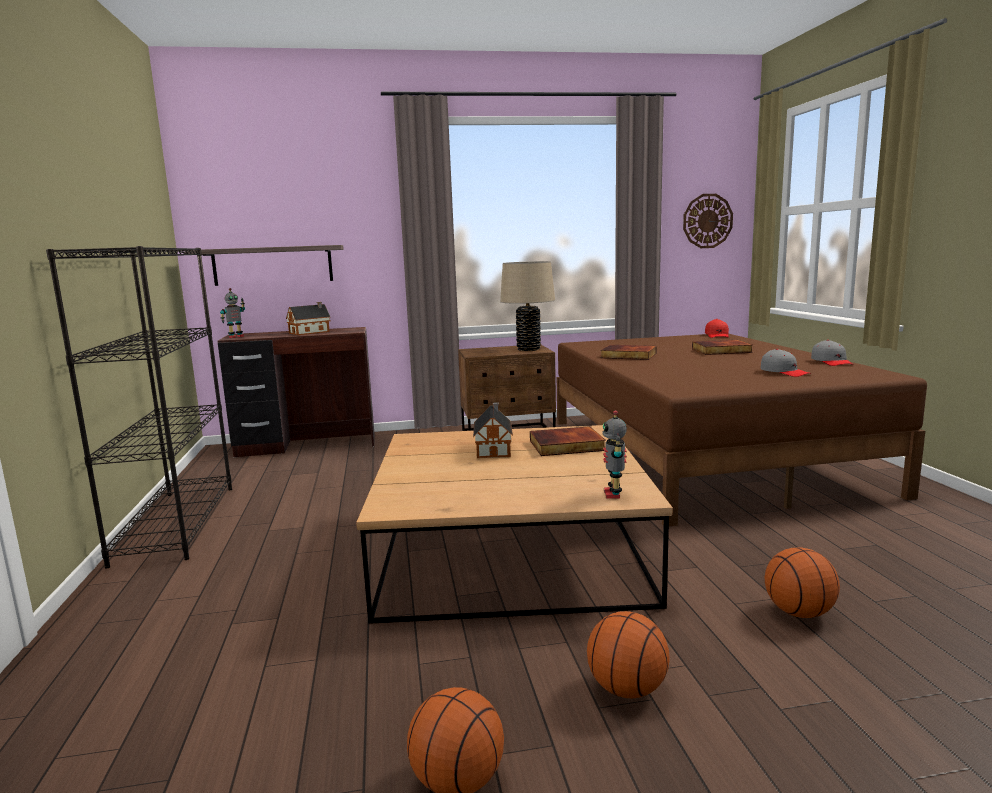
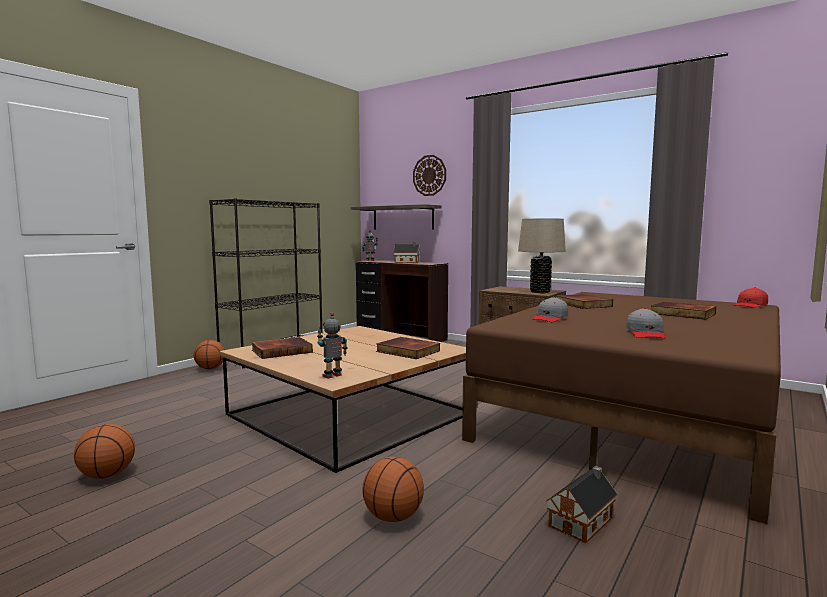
camera: 45 degrees right, 5 degrees down
toy house [473,402,513,458] -> toy house moved to [546,466,618,544]
basketball [587,611,670,699] -> basketball moved to [194,340,225,369]
wall clock [683,194,733,248] -> wall clock moved to [413,155,446,196]
grey cap [811,340,854,366] -> grey cap moved to [532,297,568,322]
none -> book [252,337,313,359]

